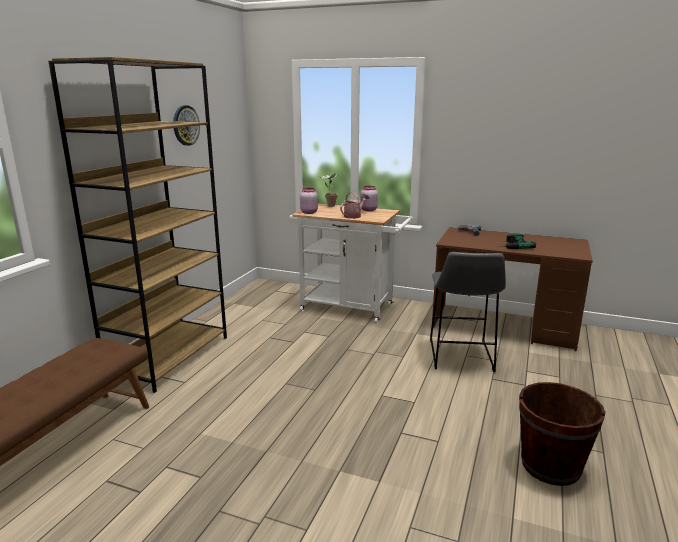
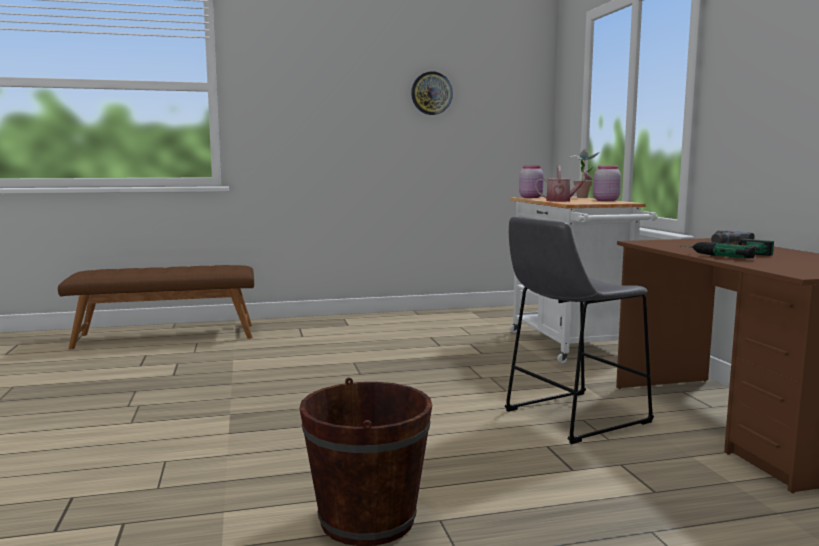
camera: 55 degrees right, 10 degrees down
brown bookcase [48,57,227,393] -> none

